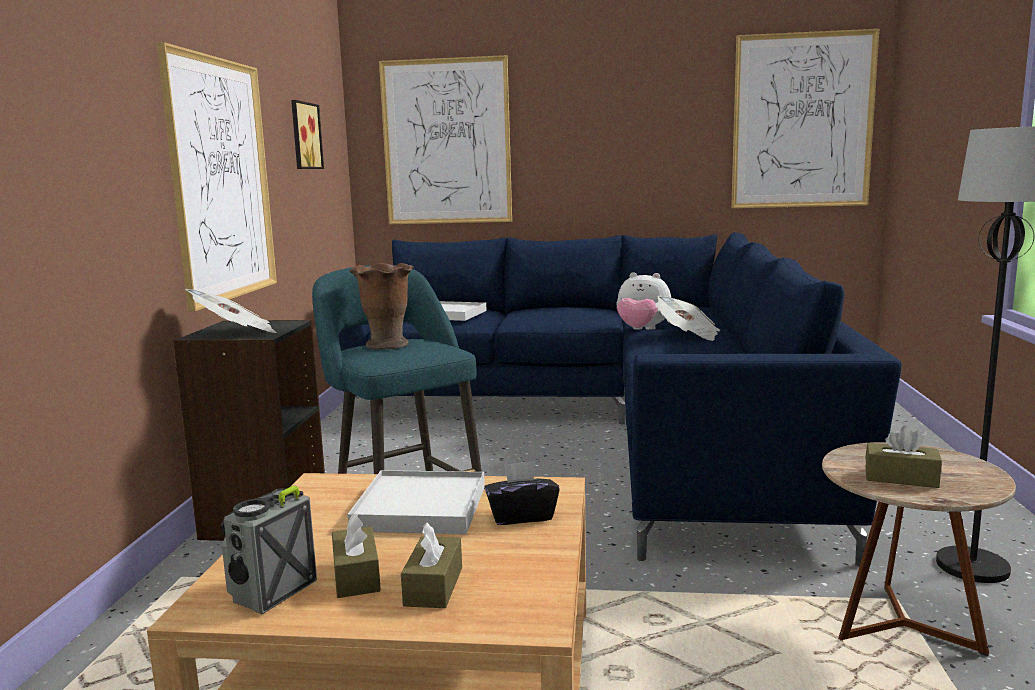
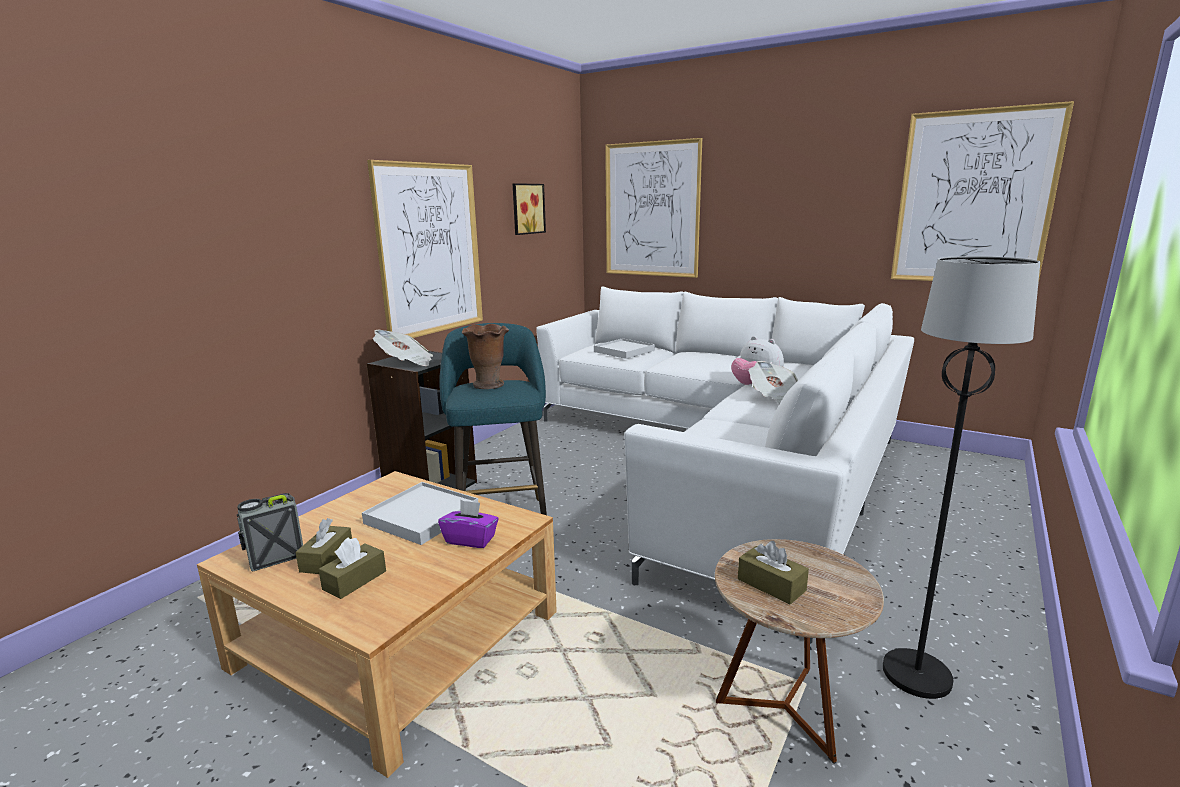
camera: 25 degrees right, 5 degrees up
blue sofa [338,232,902,566] -> white sofa [536,286,914,644]
black tissue box [484,461,560,525] -> purple tissue box [438,500,499,548]

